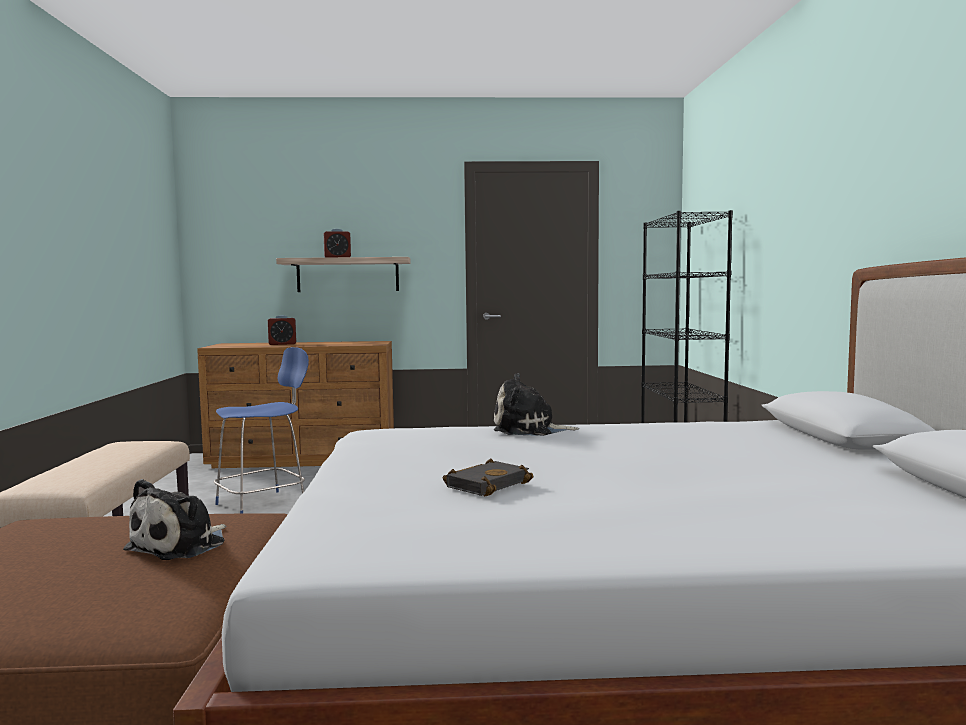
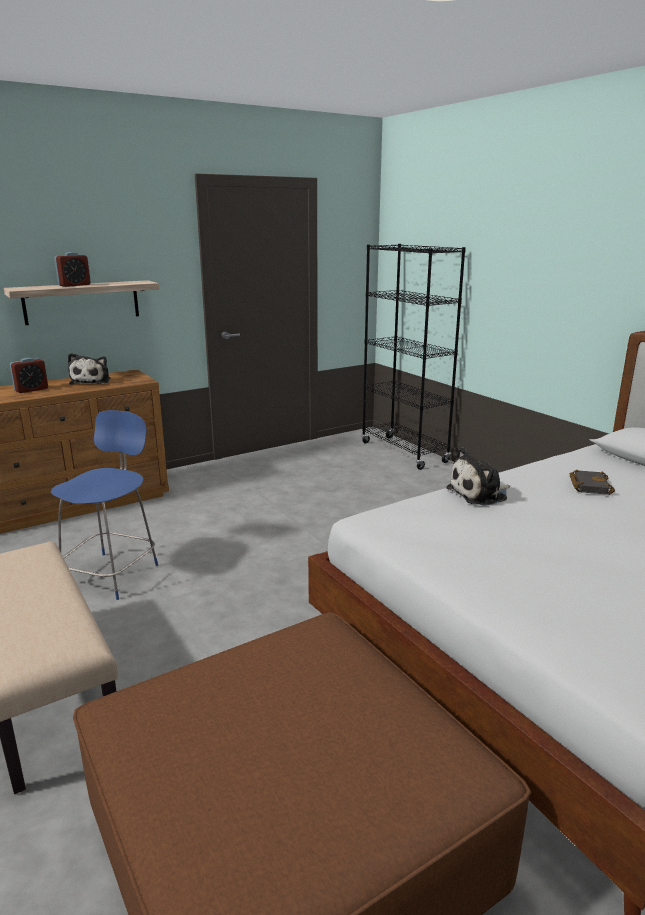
camera: 30 degrees left, 15 degrees up
plush toy [123,479,226,560] -> plush toy moved to [68,353,111,385]
black book [443,458,533,497] -> black book moved to [570,470,615,495]

